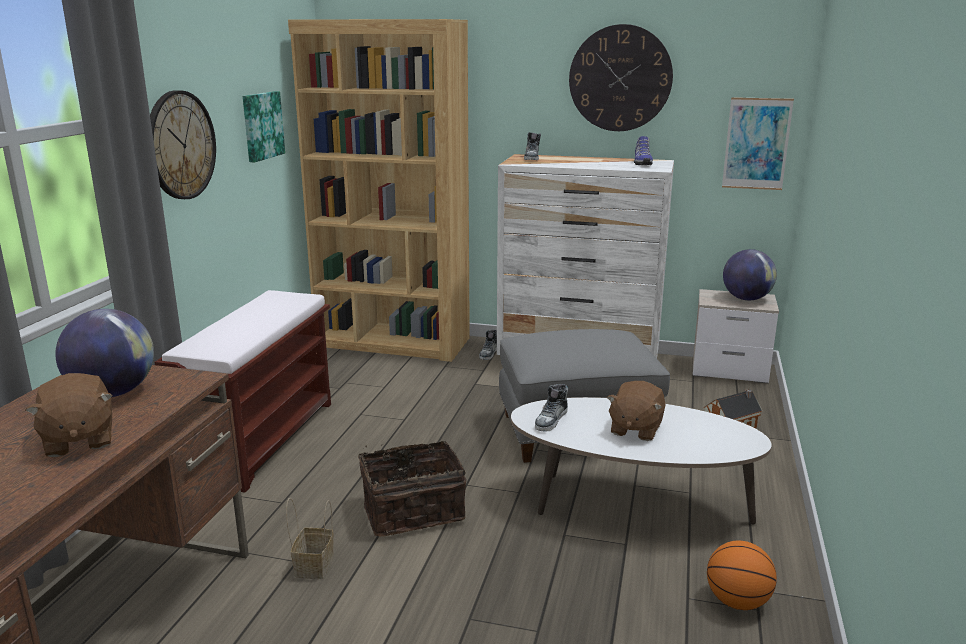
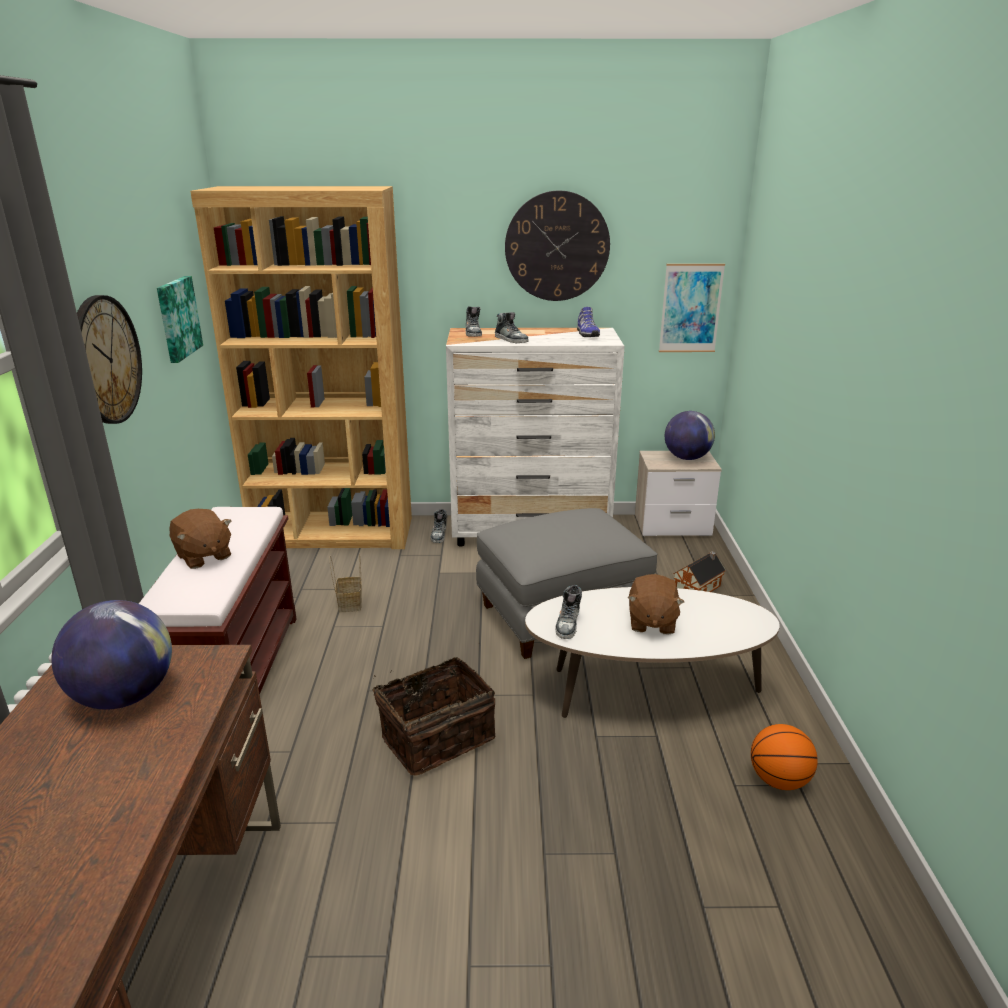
camera: 15 degrees left, 5 degrees up
brown plush toy [25,373,113,457] -> brown plush toy moved to [169,509,231,569]
basket [286,498,334,579] -> basket moved to [329,553,362,612]
none -> shoe [495,312,529,343]

